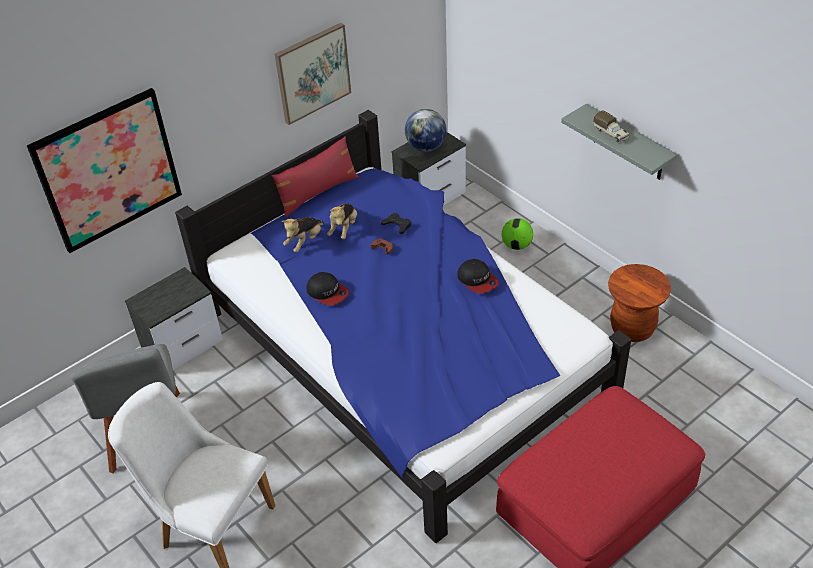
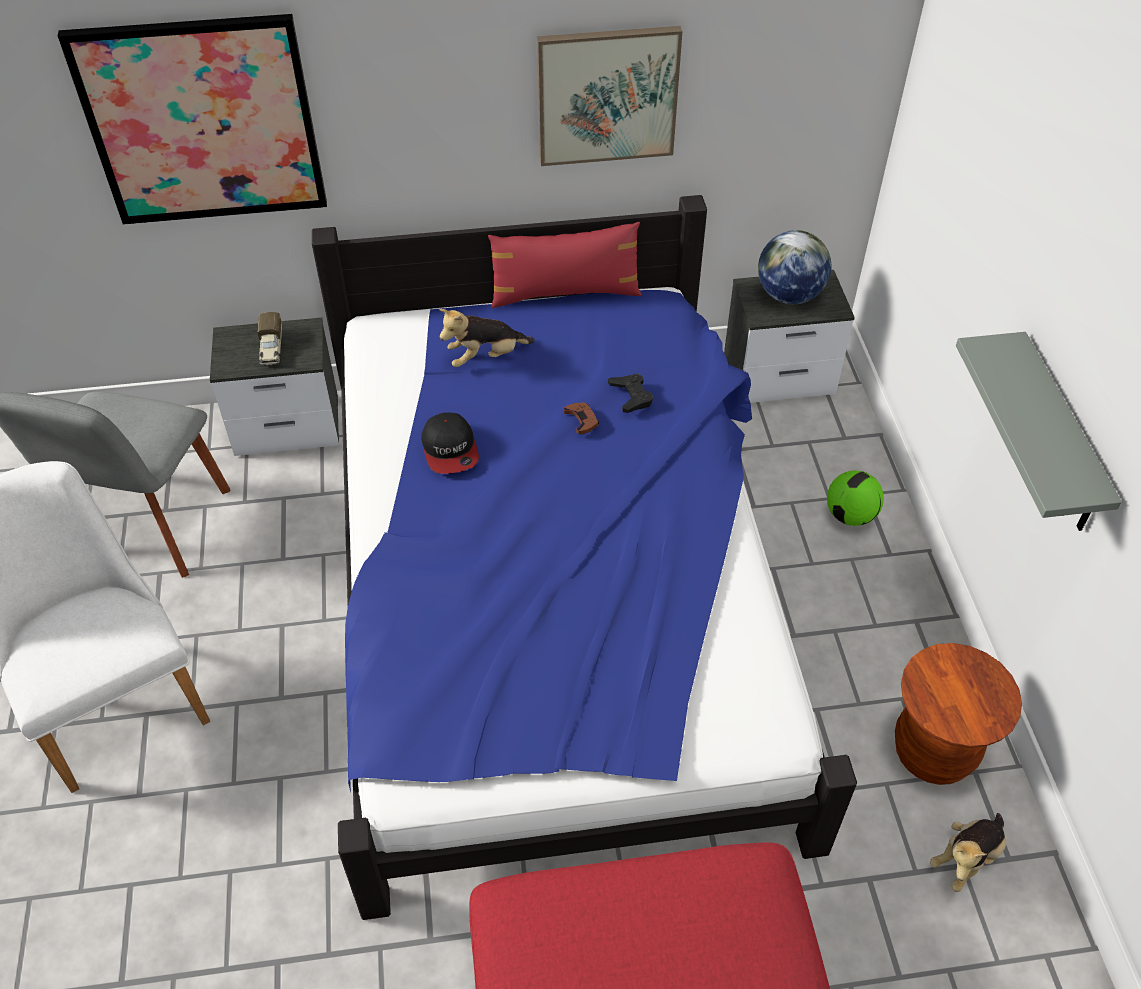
camera: 30 degrees right, 5 degrees up
plush toy [327,203,357,239] -> plush toy moved to [930,813,1006,892]
cap [457,259,499,294] -> none
toy truck [593,110,629,142] -> toy truck moved to [257,312,282,365]

